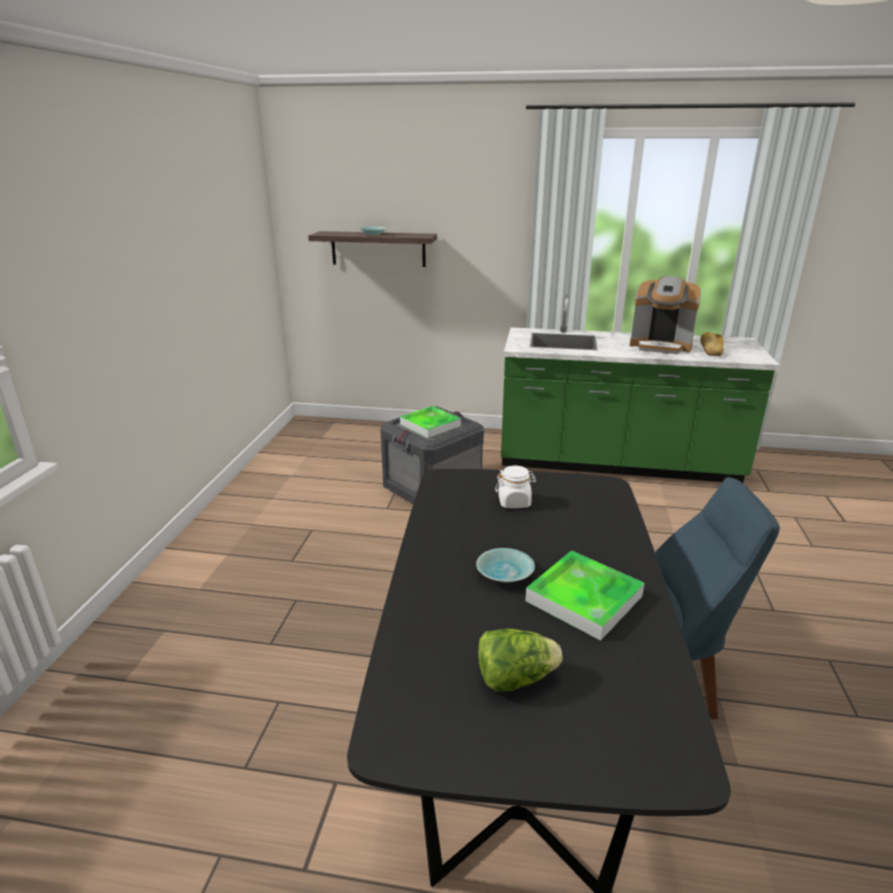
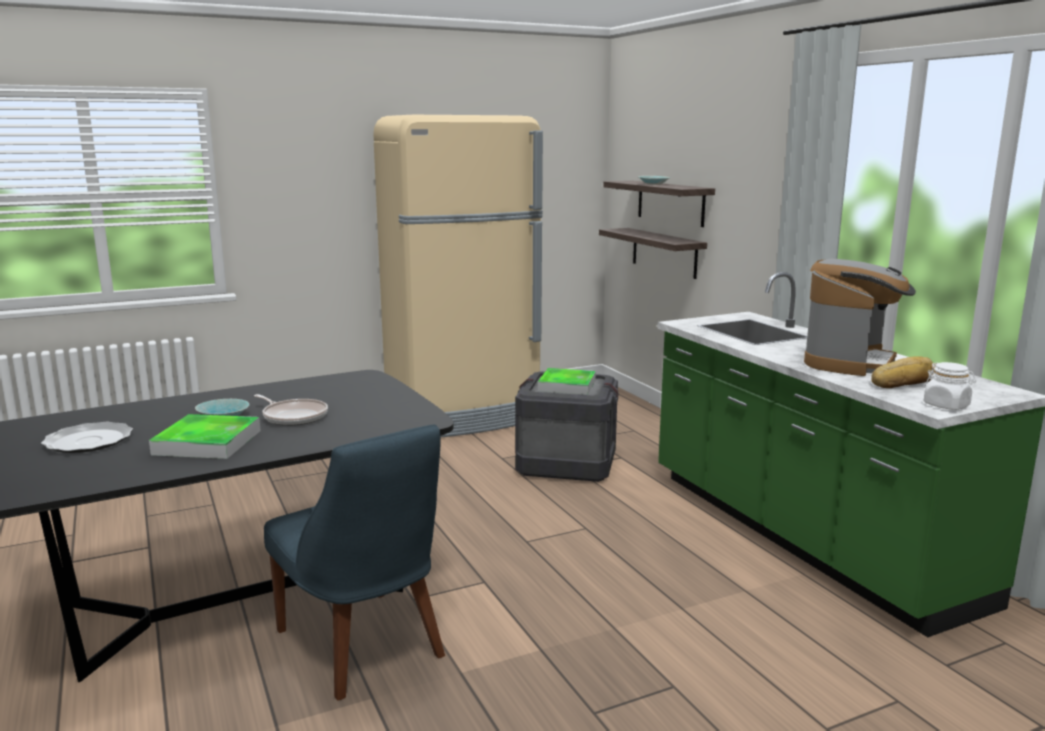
camera: 55 degrees right, 10 degrees down
lettuce [478,629,562,692] -> plate [41,422,133,453]
white jar [495,466,536,508] -> white jar moved to [924,362,976,410]
coffee machine [629,276,701,354] -> coffee machine turned 135 degrees counterclockwise [804,259,916,376]
none -> frying pan [254,394,328,426]
none -> beige fridge [373,115,543,438]
none -> shelf [599,228,707,279]

